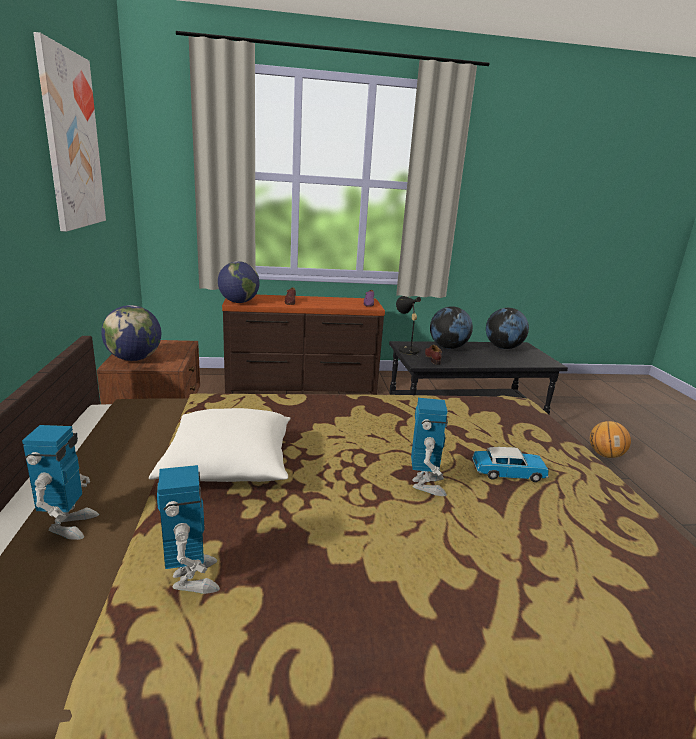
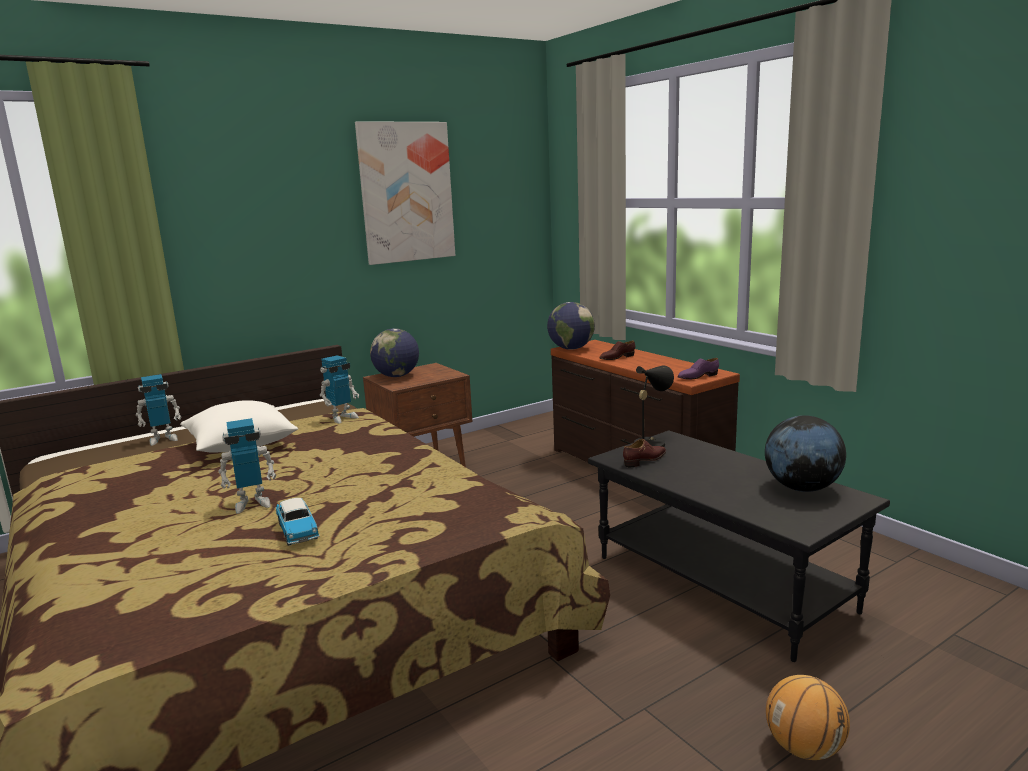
camera: 65 degrees right, 5 degrees down
toy robot [157,465,220,594] -> toy robot moved to [320,355,359,424]
globe [430,306,473,349] -> none

